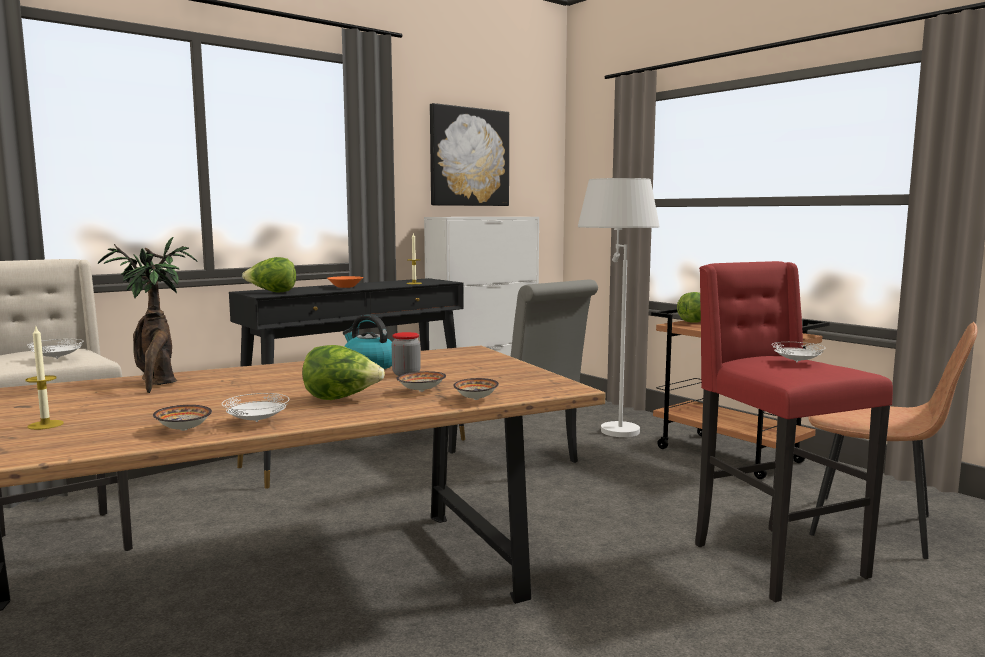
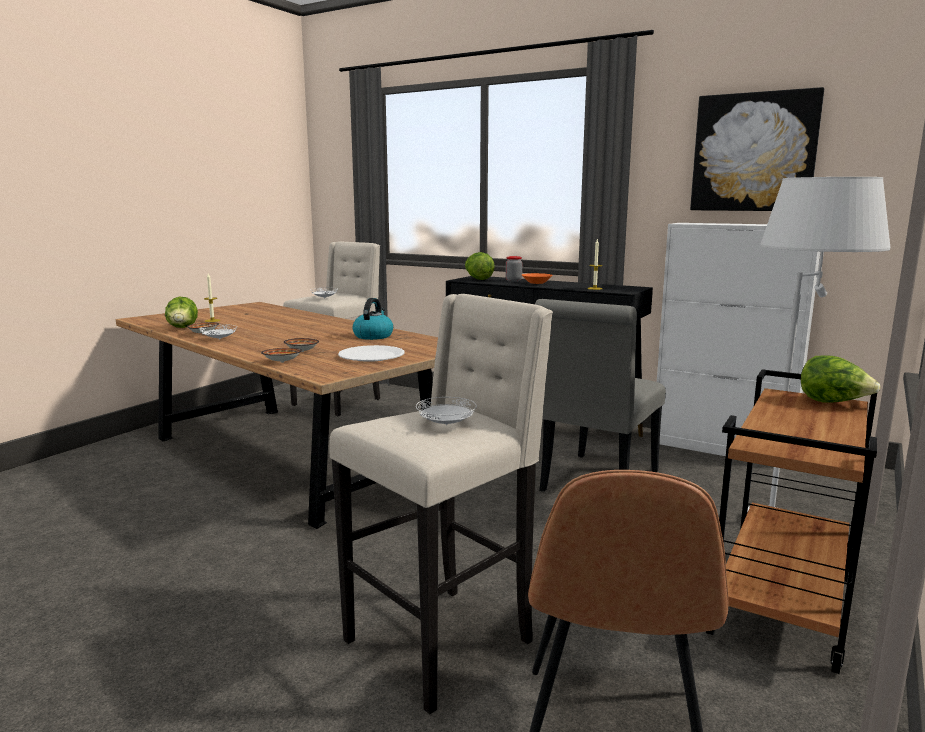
camera: 70 degrees right, 5 degrees up
potted plant [97,237,197,393] -> none
lettuce [302,345,385,400] -> lettuce moved to [165,296,198,328]
jar [392,332,421,376] -> jar moved to [505,256,522,282]
red stool [695,261,893,602] -> beige stool [329,294,553,715]
none -> white plate [338,345,405,362]

